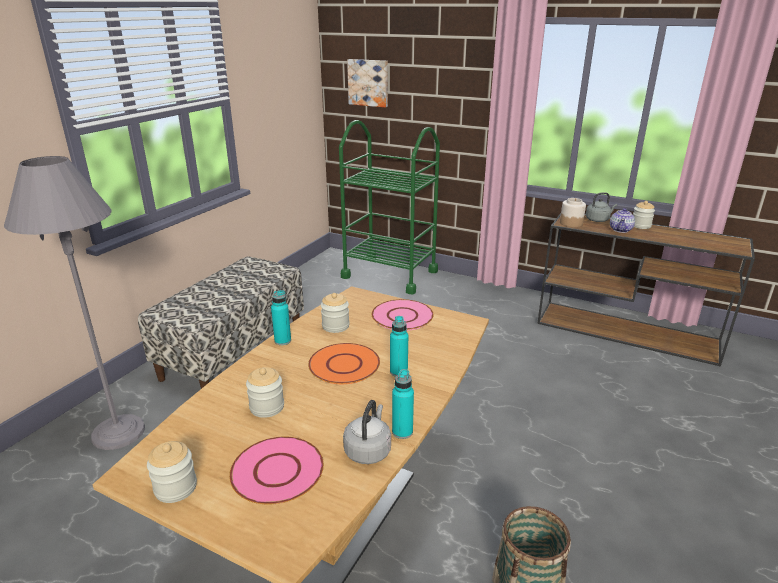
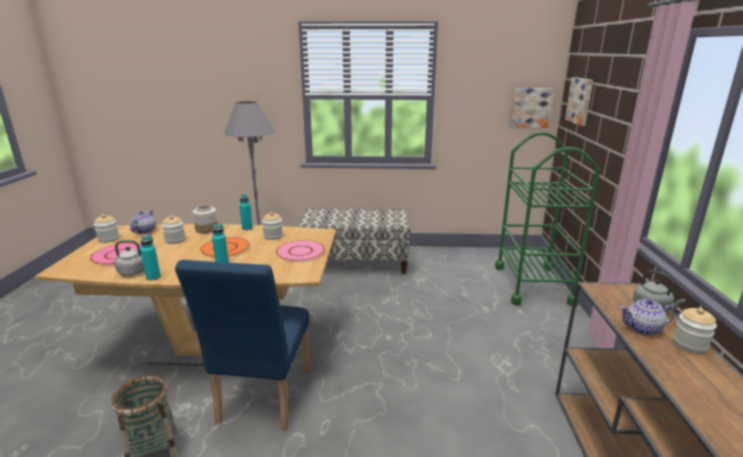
camera: 65 degrees right, 5 degrees down
jar [560,198,586,227] -> jar moved to [193,205,218,233]
none -> teapot [130,210,156,234]
none -> blue chair [175,260,310,431]
none -> picture [509,88,554,128]

